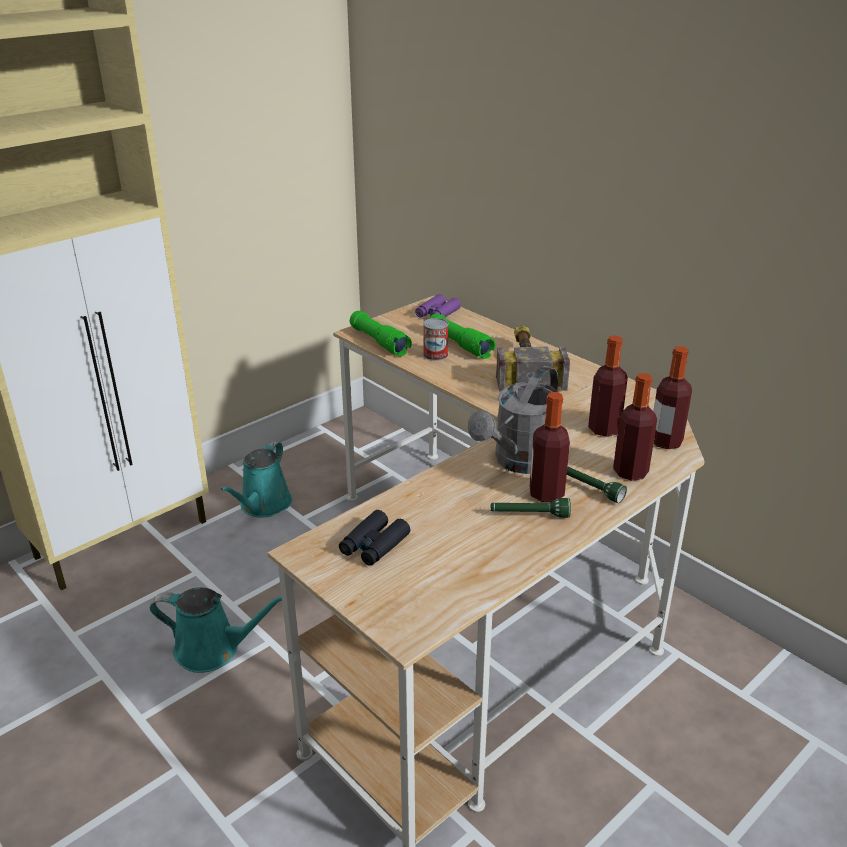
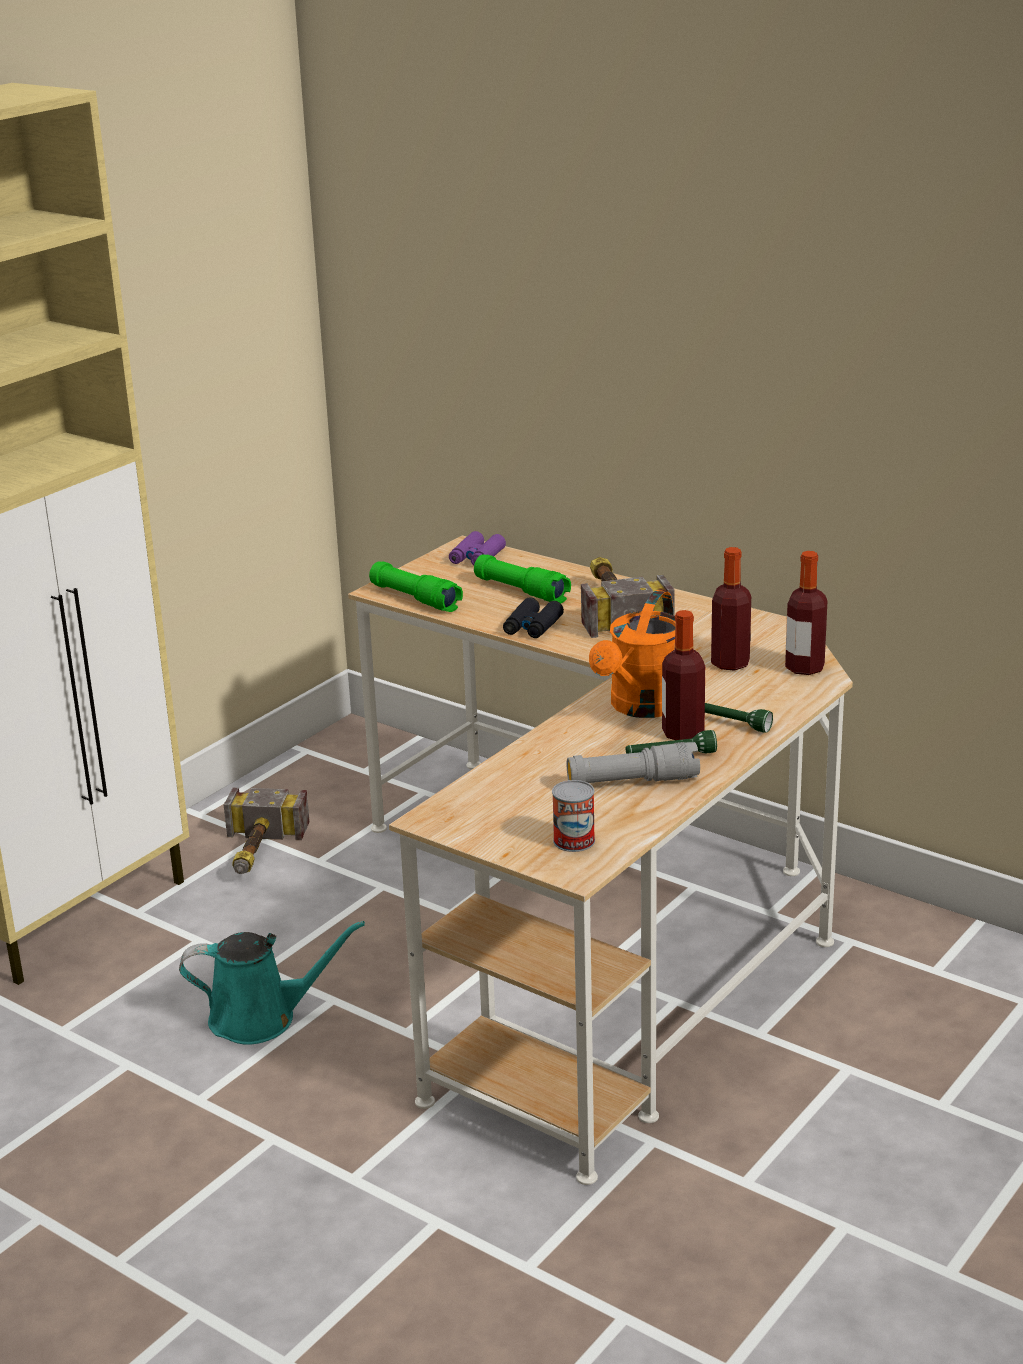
camera: 10 degrees left, 5 degrees down
turquoise watering can [220,441,292,518] -> hammer [224,787,310,874]
black binoculars [339,510,410,566] -> black binoculars moved to [503,597,564,638]
can [423,318,449,361] -> can moved to [552,780,595,852]
grey watering can [468,366,559,474] -> orange watering can [589,590,676,718]
bottle [613,373,657,481] -> none
none -> grey flashlight [567,742,700,783]

